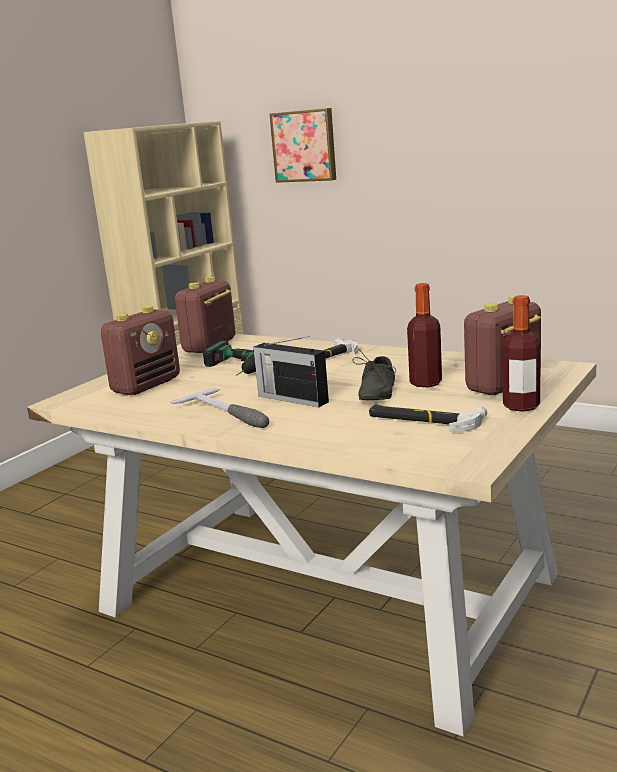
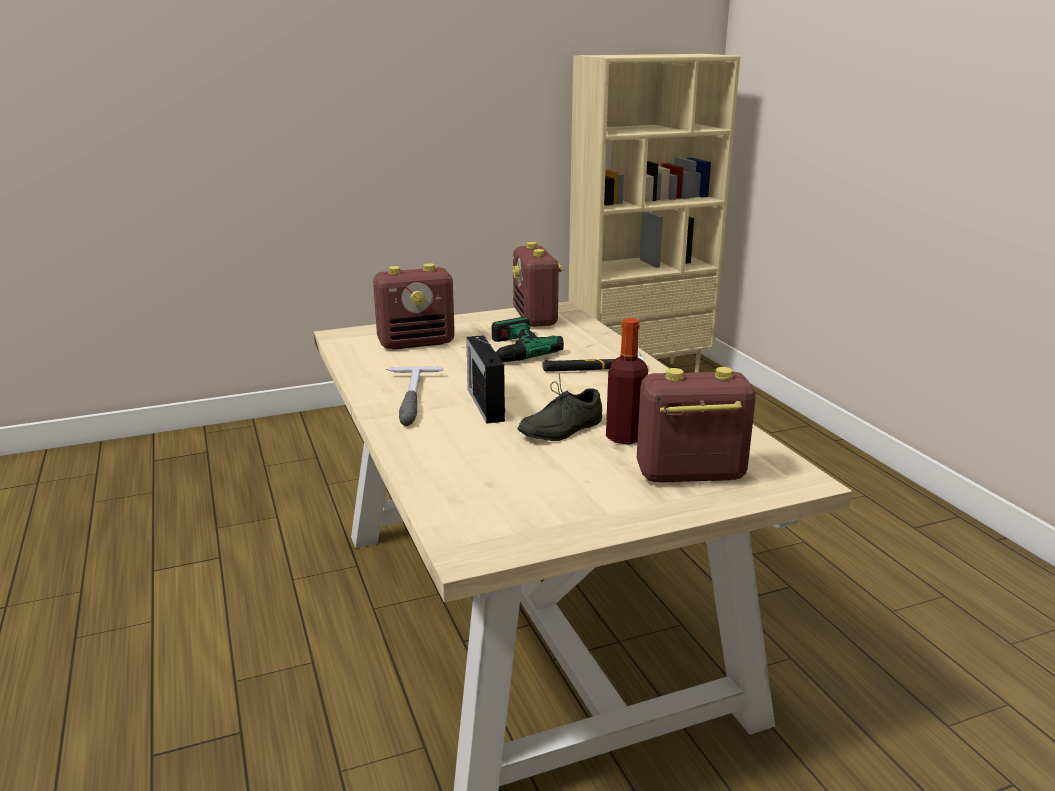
camera: 35 degrees right, 5 degrees up
radio [175,276,235,353] -> radio turned 75 degrees counterclockwise [512,242,564,327]
picture [269,108,336,183] -> none
hammer [369,405,487,432] -> none
bottle [502,295,541,412] -> none

